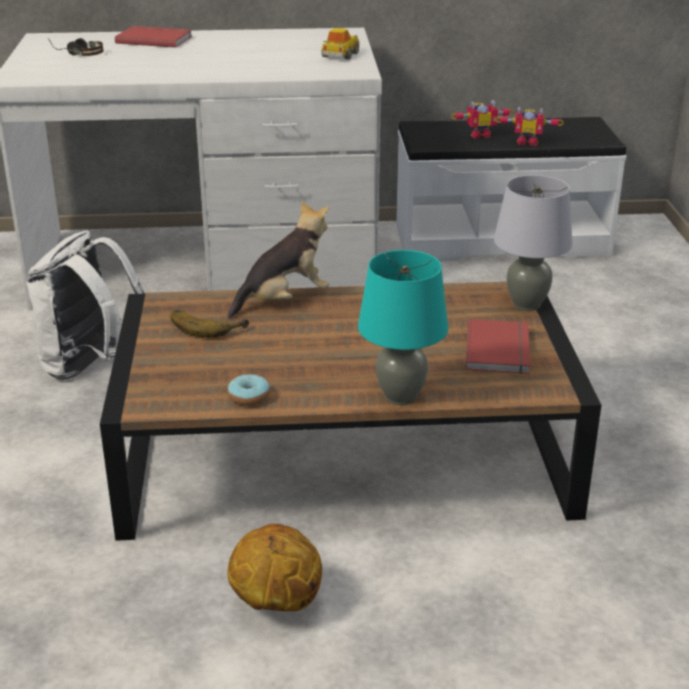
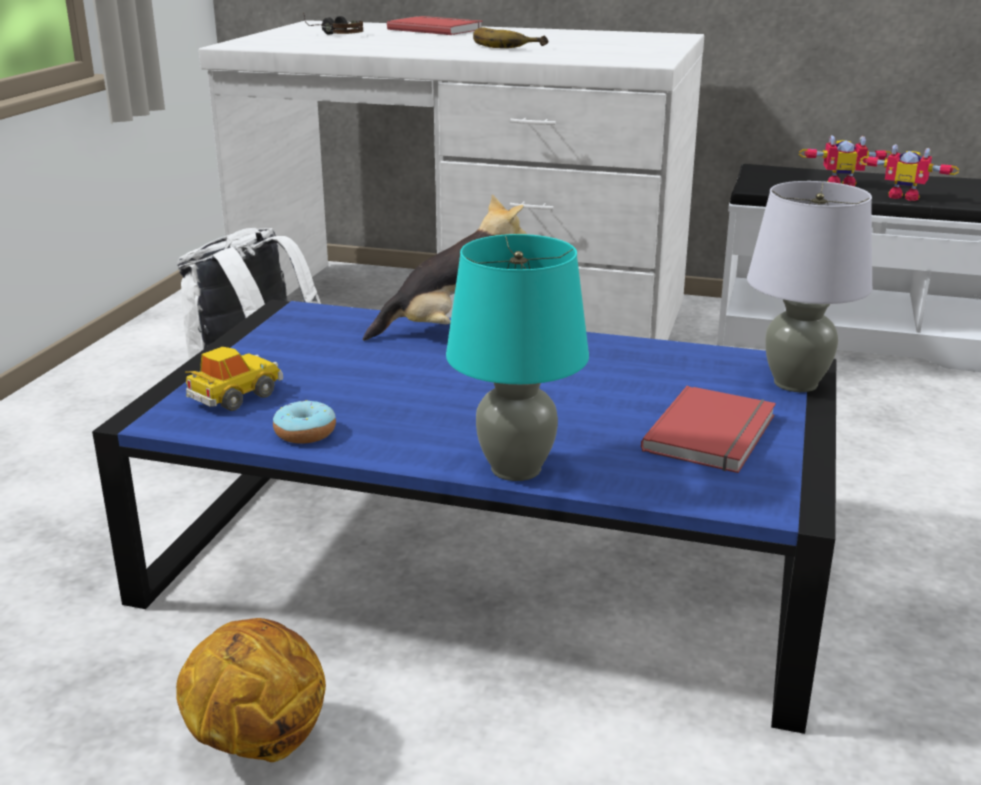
camera: 20 degrees right, 5 degrees down
brown coffee table [100,282,601,541] -> blue coffee table [92,300,836,734]
banana [170,310,249,338] -> banana moved to [473,27,549,48]
toy car [321,28,360,60] -> toy car moved to [185,347,283,411]

